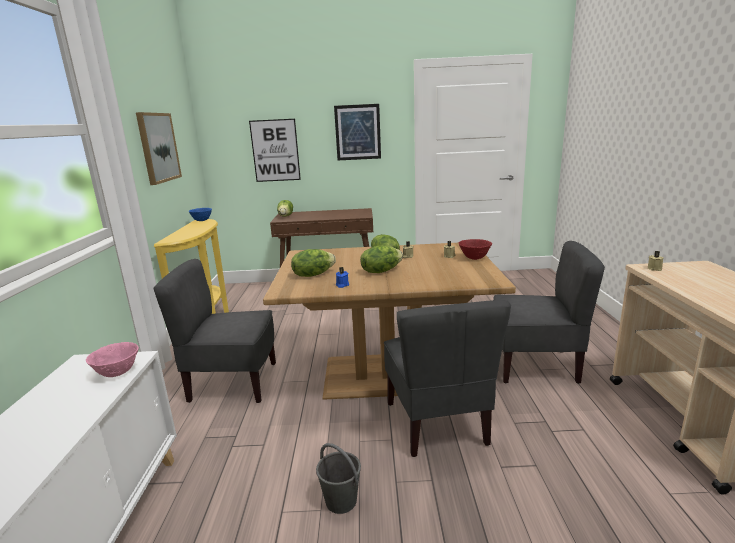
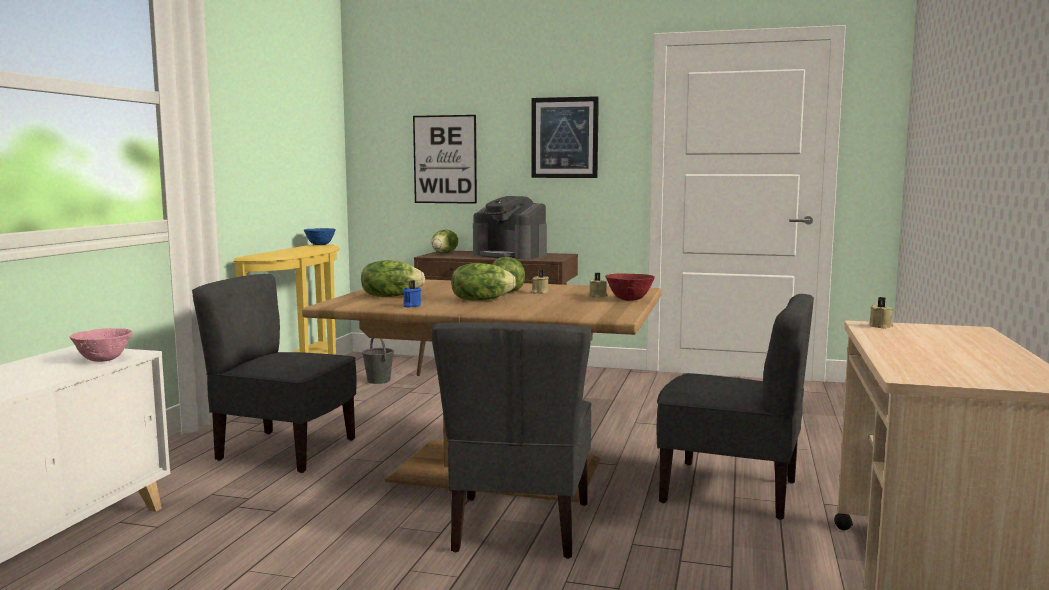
camera: 15 degrees right, 10 degrees down
picture [136,112,182,185] -> none
grey bucket [316,443,361,514] -> grey bucket moved to [362,338,394,384]
none -> coffee machine [473,196,547,259]

